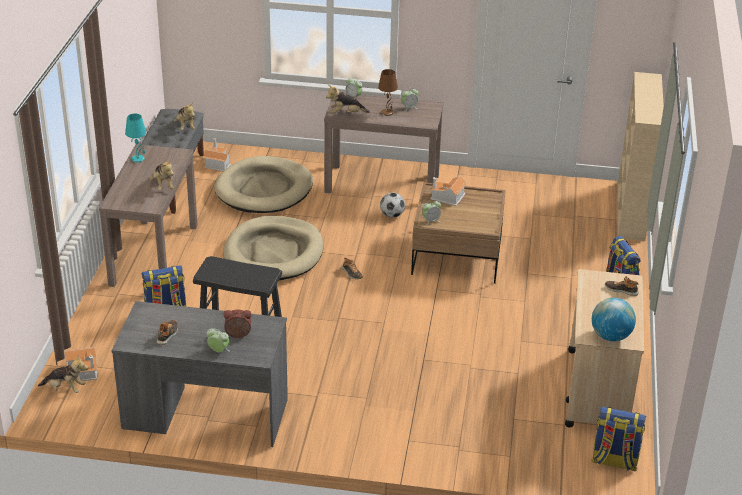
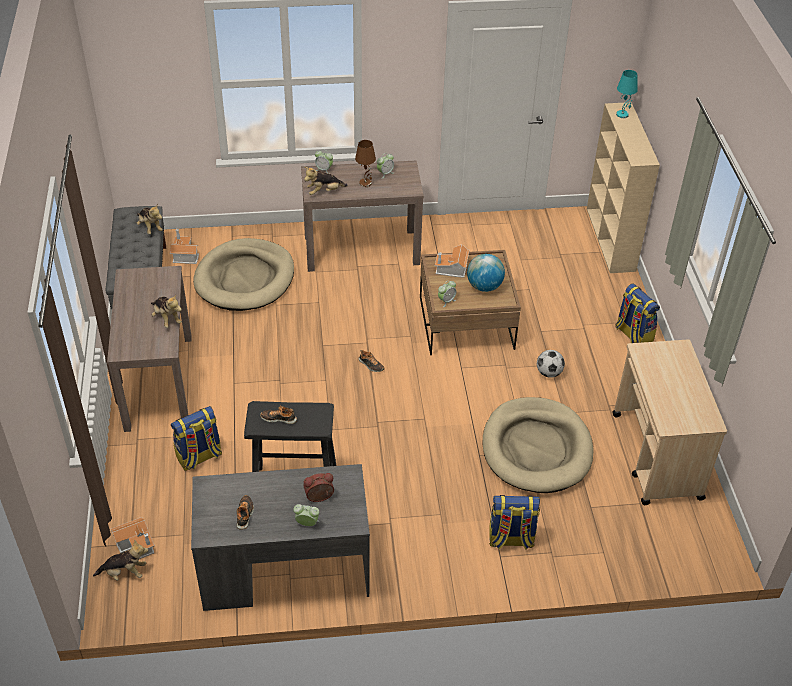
camera: 15 degrees left, 10 degrees up
turquoise table lamp [125,114,146,163] -> turquoise table lamp moved to [616,70,638,118]
beige dog bed [223,216,323,280] -> beige dog bed moved to [483,397,593,493]
football [380,192,405,218] -> football moved to [537,350,565,378]
globe [592,298,636,341] -> globe moved to [467,254,505,292]
backpack [592,407,646,471] -> backpack moved to [489,495,540,550]
shoe [605,276,639,296] -> shoe moved to [260,405,297,424]

